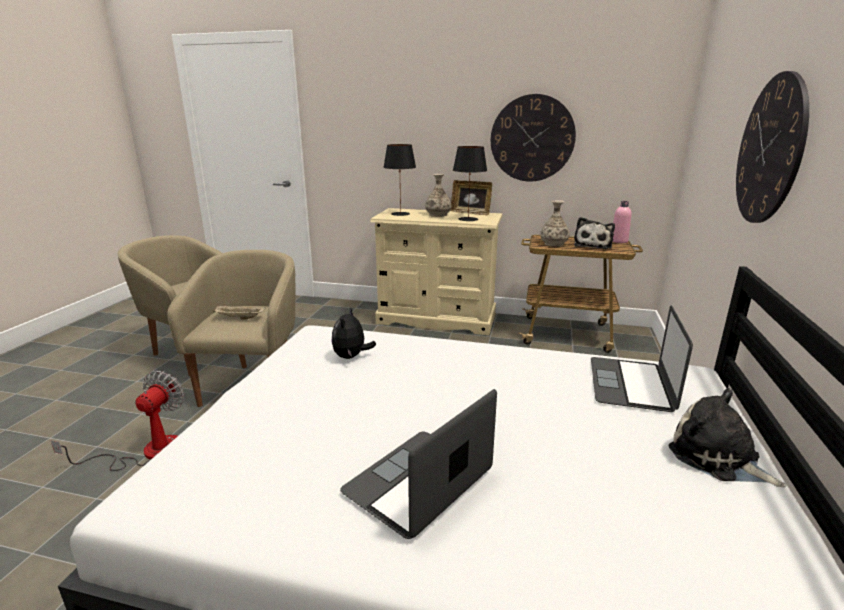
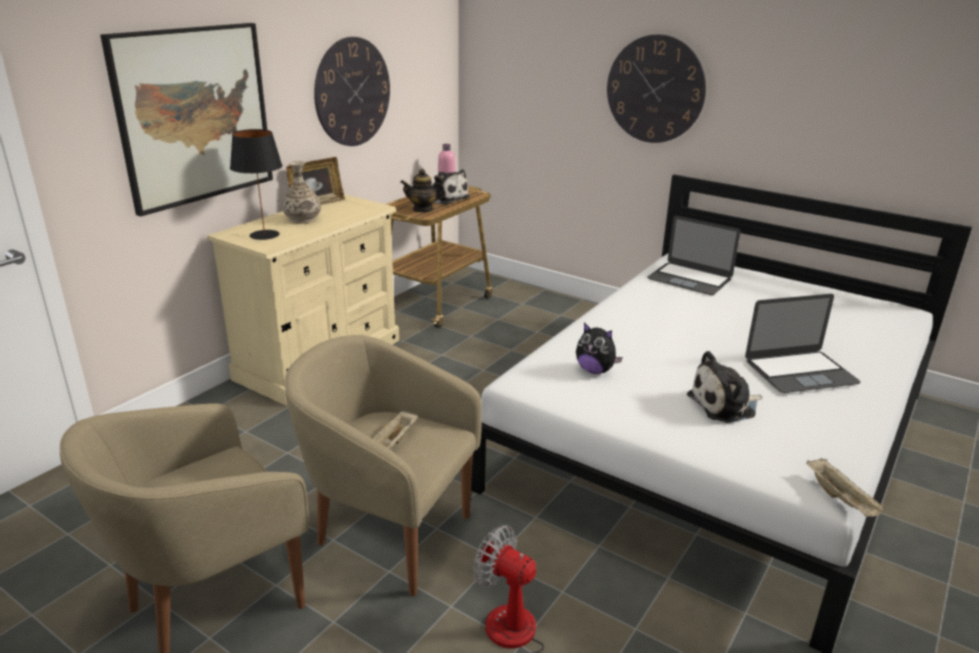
camera: 70 degrees left, 5 degrees up
laptop [340,389,497,539] -> laptop turned 75 degrees counterclockwise [745,294,861,393]
black table lamp [453,146,487,221] -> none
vase [540,200,569,247] -> teapot [400,169,446,212]
plush toy [669,388,786,487] -> plush toy moved to [687,351,762,423]
none -> picture [100,23,273,217]
none -> beige tray [806,458,885,517]

